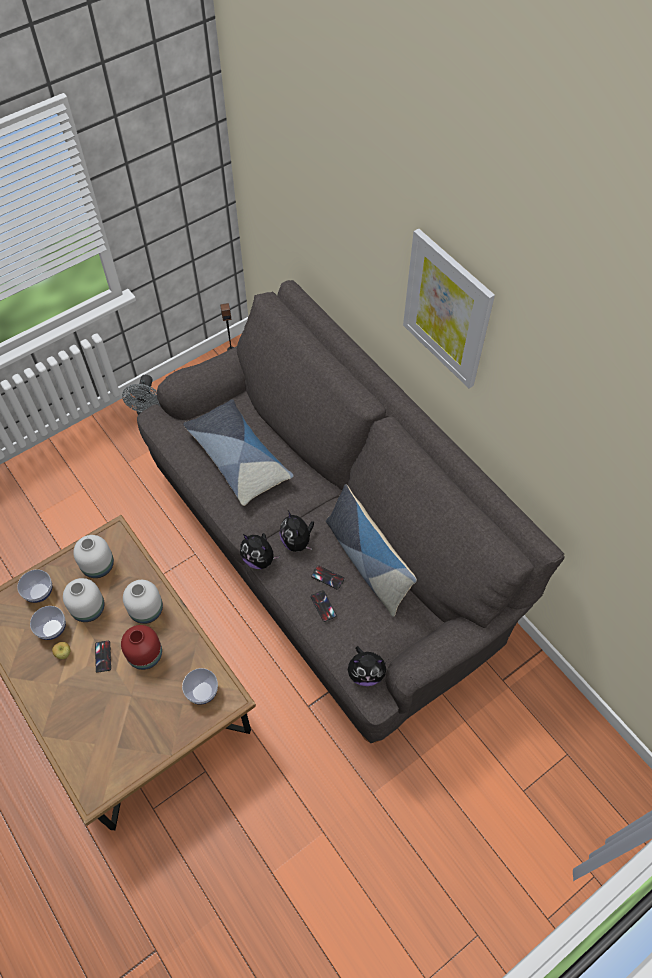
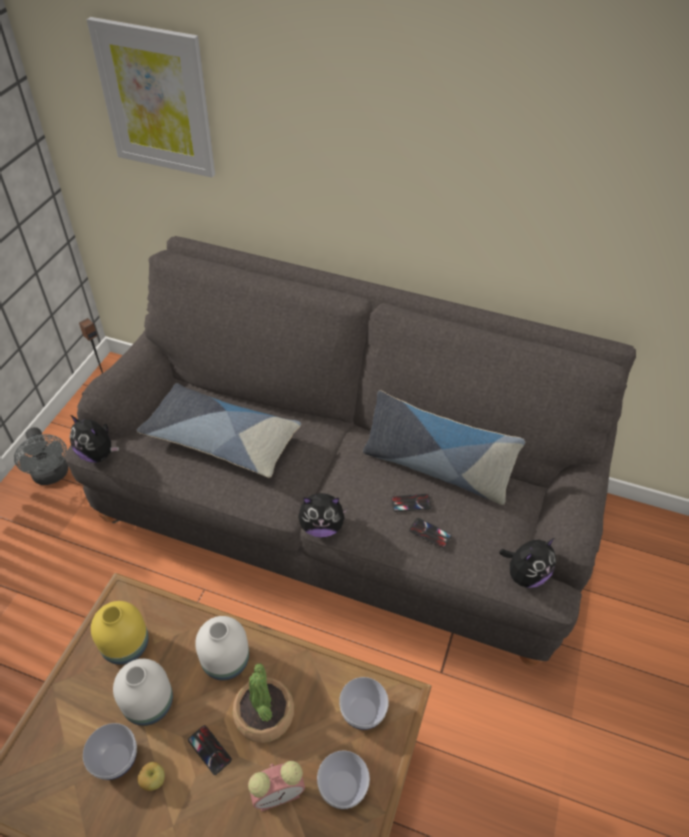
camera: 35 degrees left, 10 degrees down
bowl [17,570,52,603] -> bowl moved to [317,751,370,809]
white vase [73,535,114,578] -> yellow vase [91,601,149,665]
red vase [121,625,162,670] -> potted plant [233,663,294,743]
plush toy [279,511,314,552] -> plush toy moved to [70,415,119,463]
picture [403,228,495,388] -> picture moved to [87,17,215,178]
none -> alarm clock [248,761,305,812]

